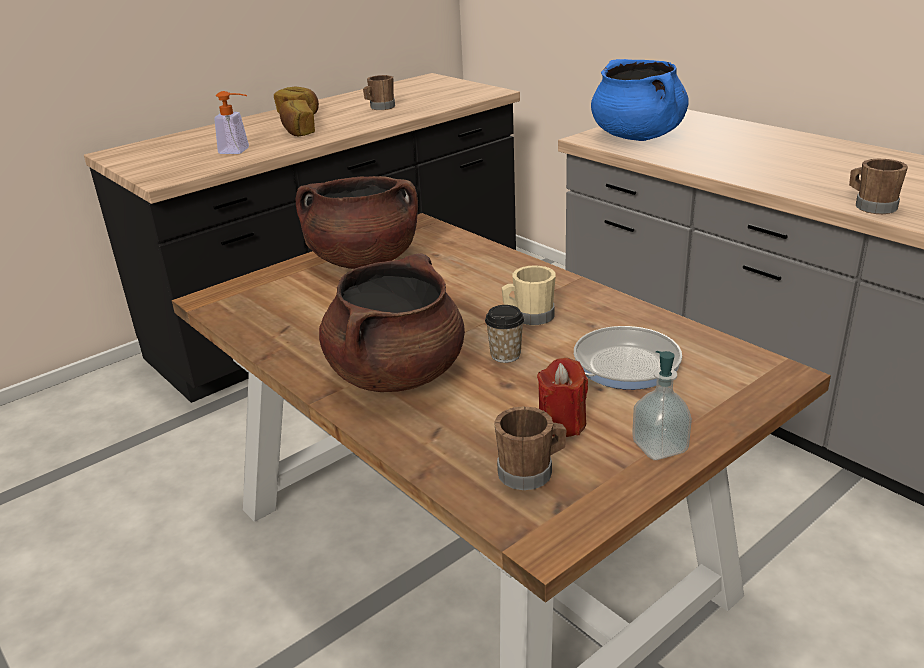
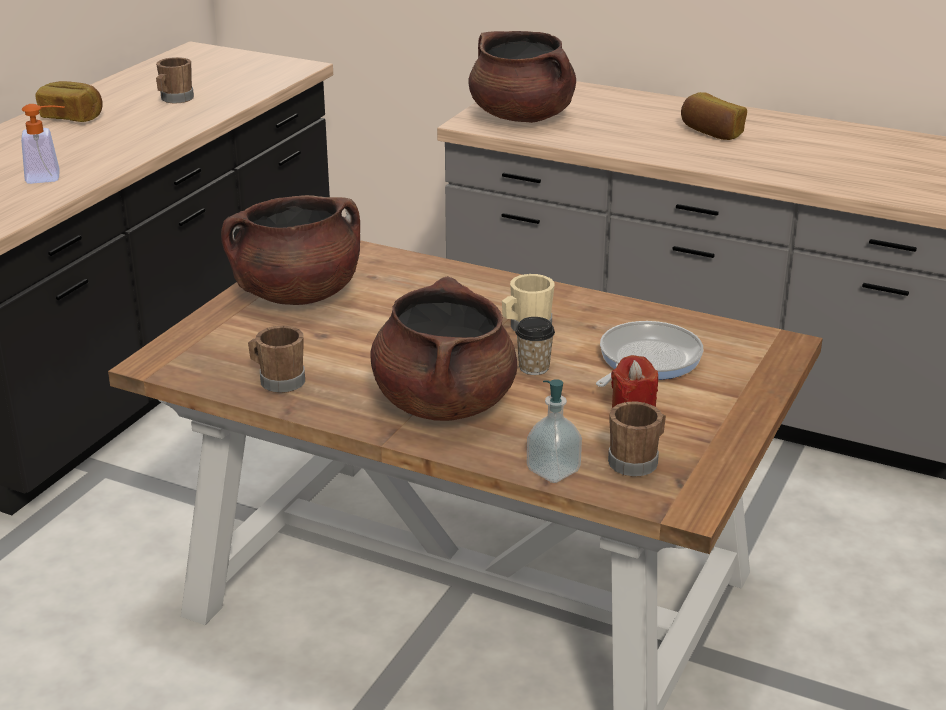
camera: 25 degrees left, 0 degrees up
bread [280,100,315,136] -> bread moved to [681,92,747,140]
blue cooking pot [591,59,689,141] -> brown cooking pot [469,31,576,123]
soap dispenser [632,351,692,460] -> soap dispenser moved to [527,379,582,483]
brown mug [849,159,908,214] -> brown mug moved to [248,326,305,393]

